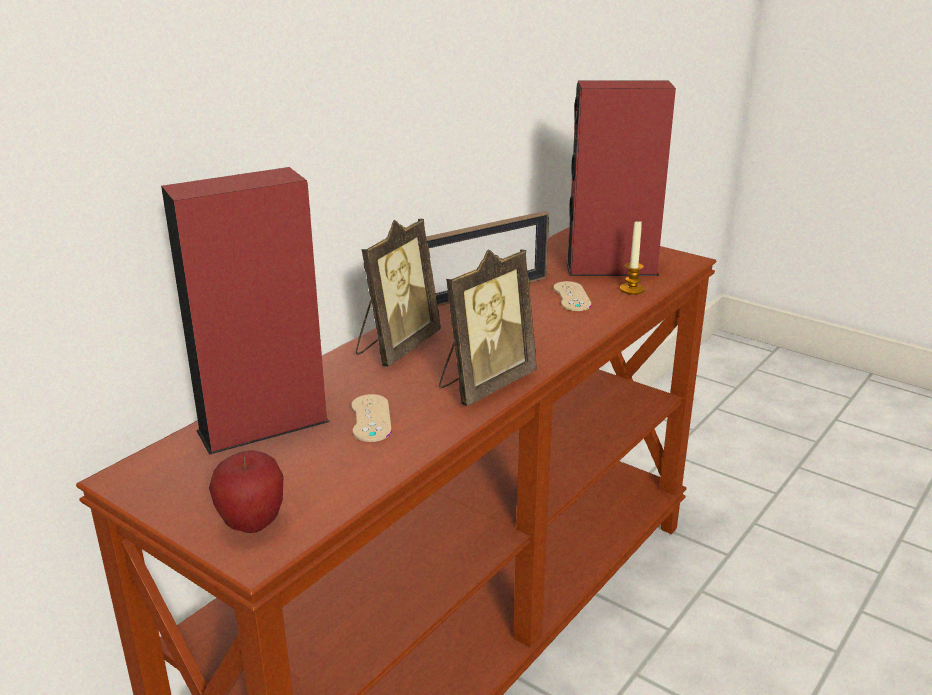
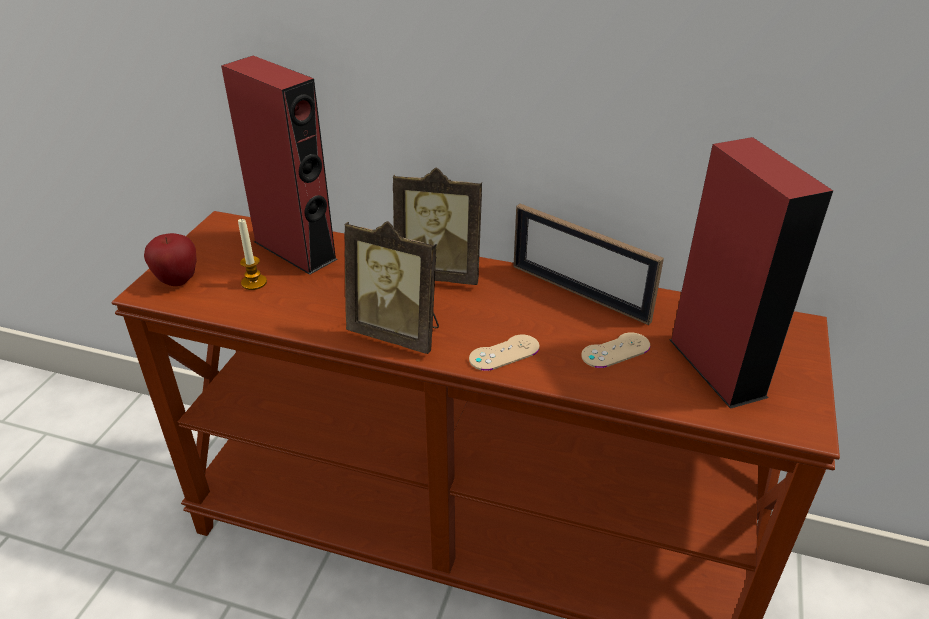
camera: 70 degrees right, 10 degrees up
beige game controller [351,394,392,442] -> beige game controller moved to [469,335,539,371]
candle [620,221,645,295] -> candle moved to [238,218,267,290]

